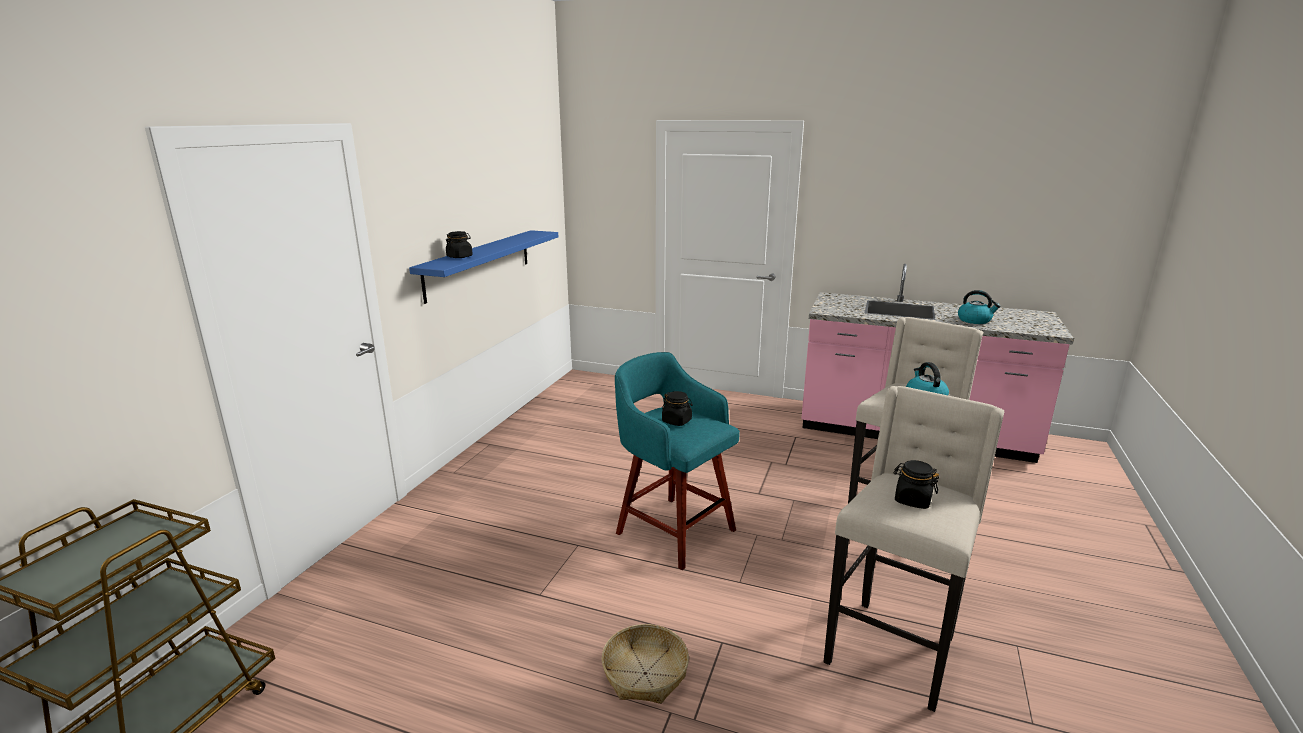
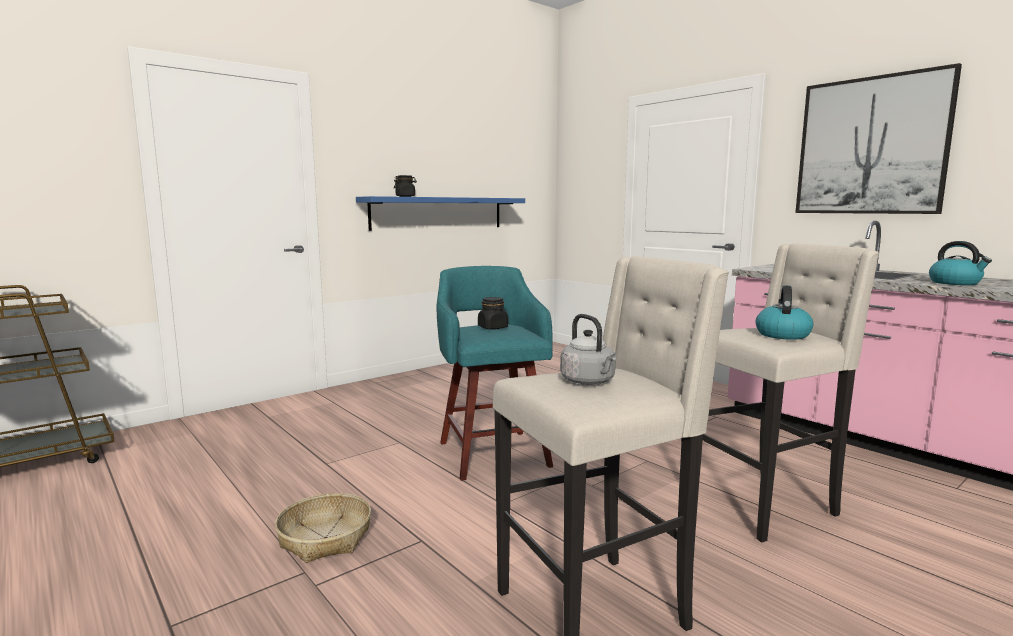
camera: 30 degrees right, 10 degrees down
black jar [893,460,939,509] -> grey kettle [560,314,616,385]
none -> picture [795,63,962,214]

